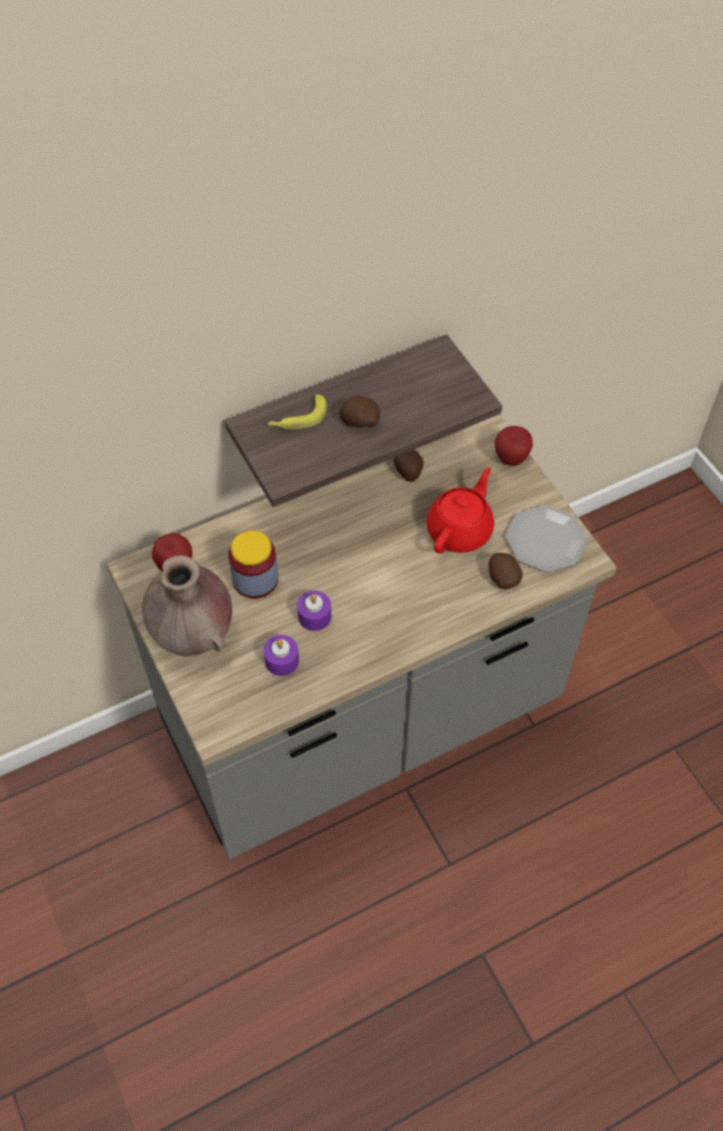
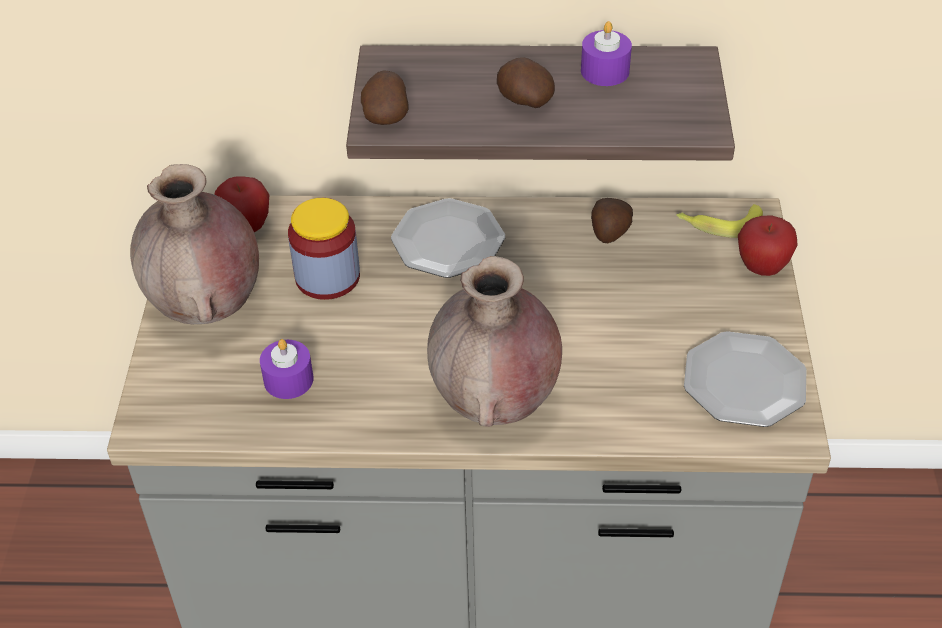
camera: 30 degrees right, 10 degrees down
banana [267,394,327,429] -> banana moved to [676,204,763,238]
purple candle [297,591,331,631] -> purple candle moved to [581,21,632,86]
red teapot [426,467,494,554] -> none
potato [488,553,523,589] -> potato moved to [361,70,409,125]
none -> plate [391,198,505,278]
none -> brown vase [427,256,562,427]

